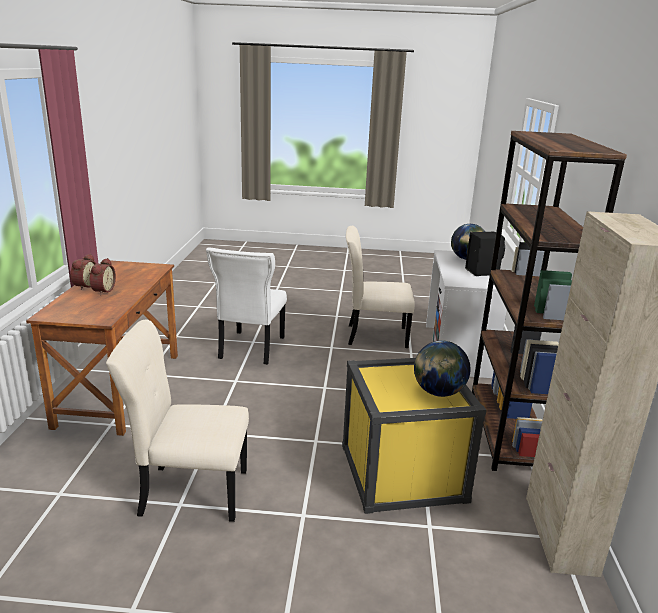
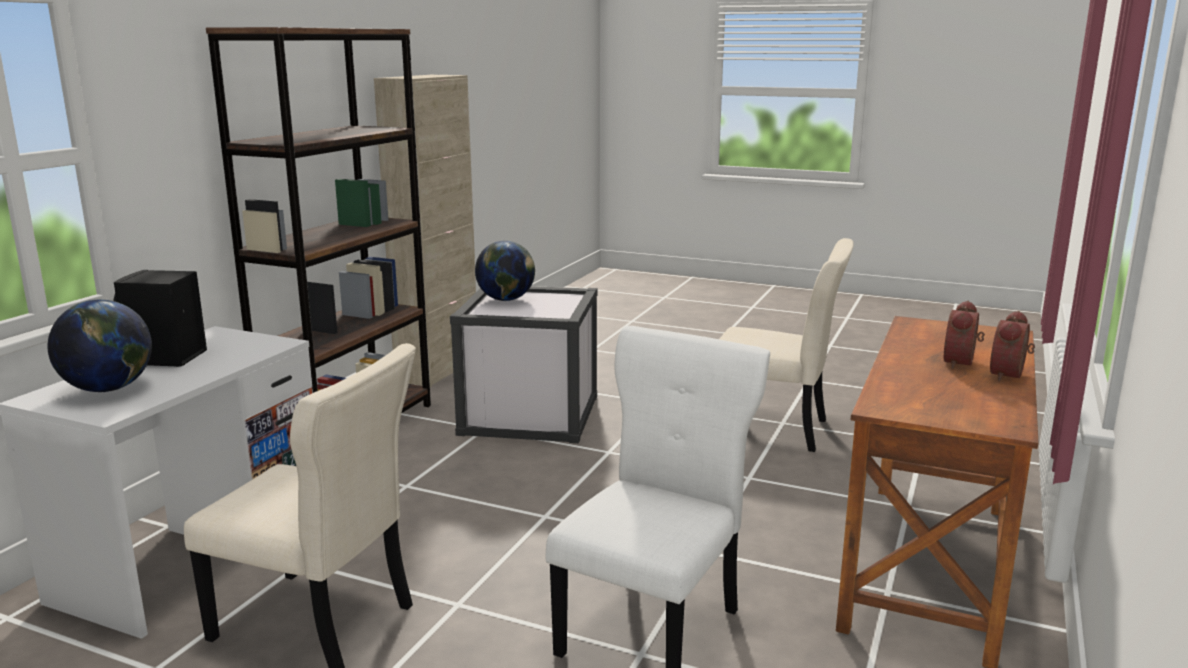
camera: 160 degrees left, 5 degrees down
yellow storage box [342,358,487,514] -> white storage box [450,286,597,443]

